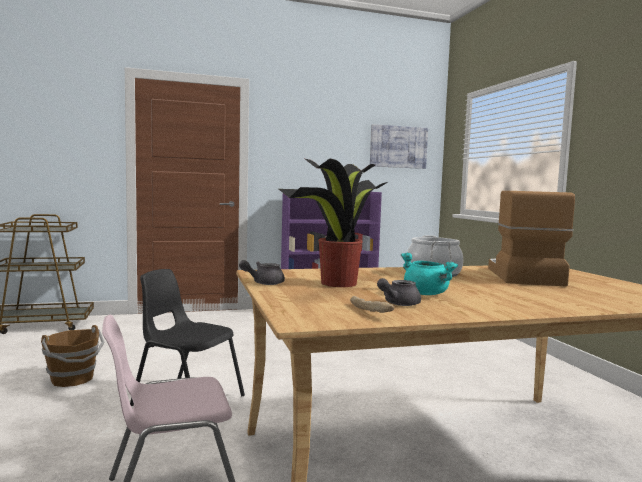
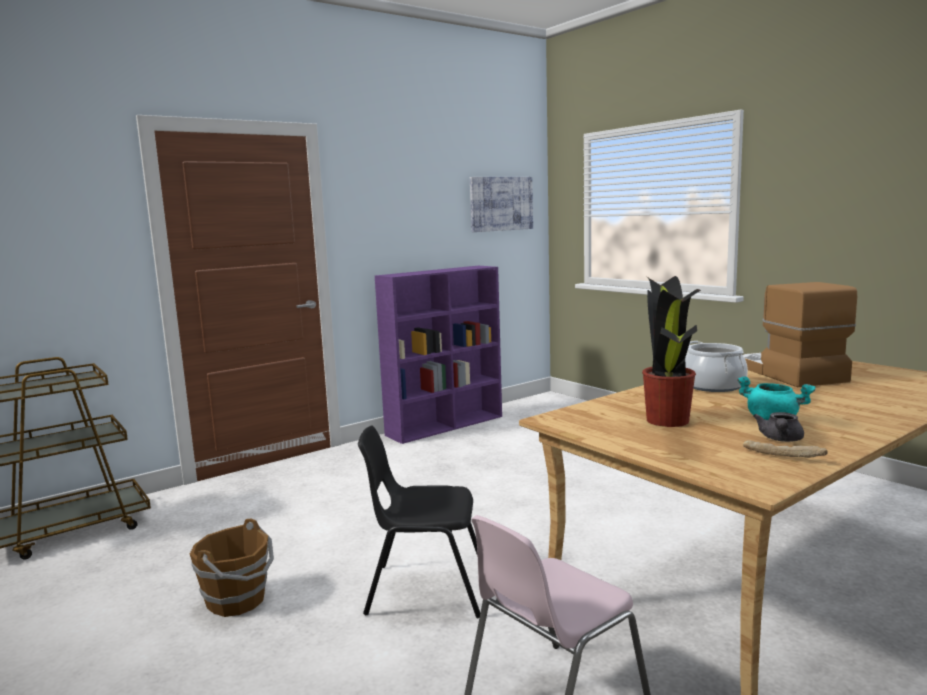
camera: 20 degrees left, 5 degrees up
grey teapot [239,260,285,285] -> none

